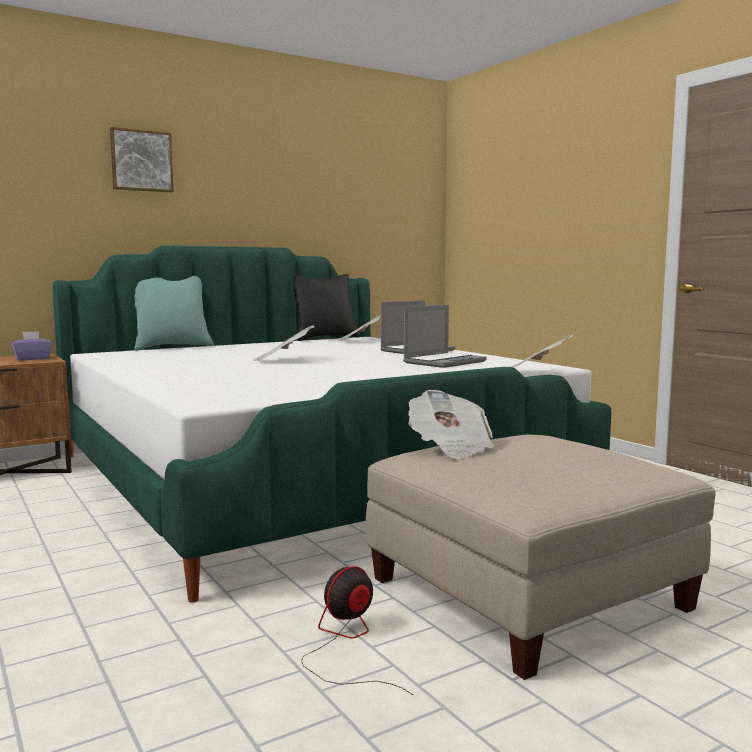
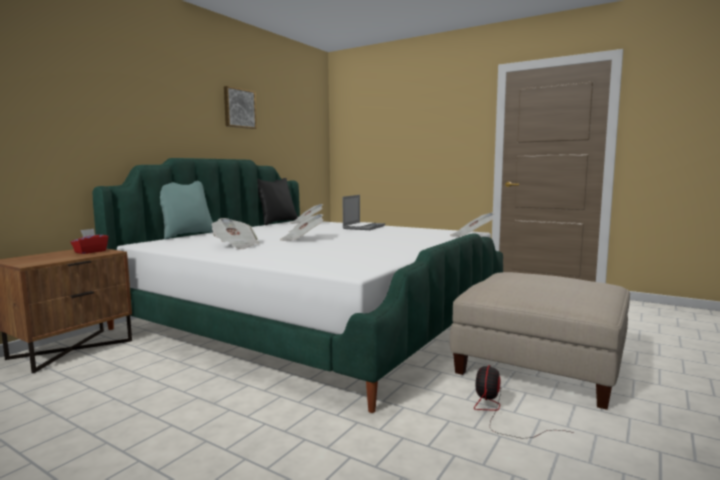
camera: 25 degrees left, 0 degrees up
purple tissue box [12,331,52,361] -> red tissue box [70,229,108,254]
picture [110,127,174,193] -> picture moved to [224,86,257,129]
laptop [403,305,487,368] -> none
newspaper [408,390,494,459] -> newspaper moved to [211,218,259,249]

